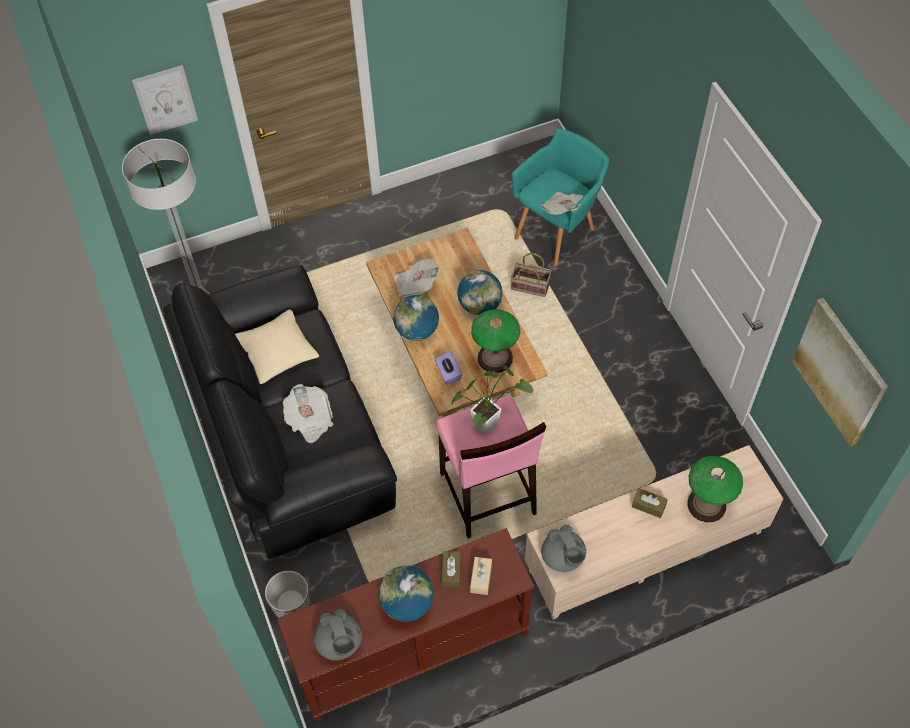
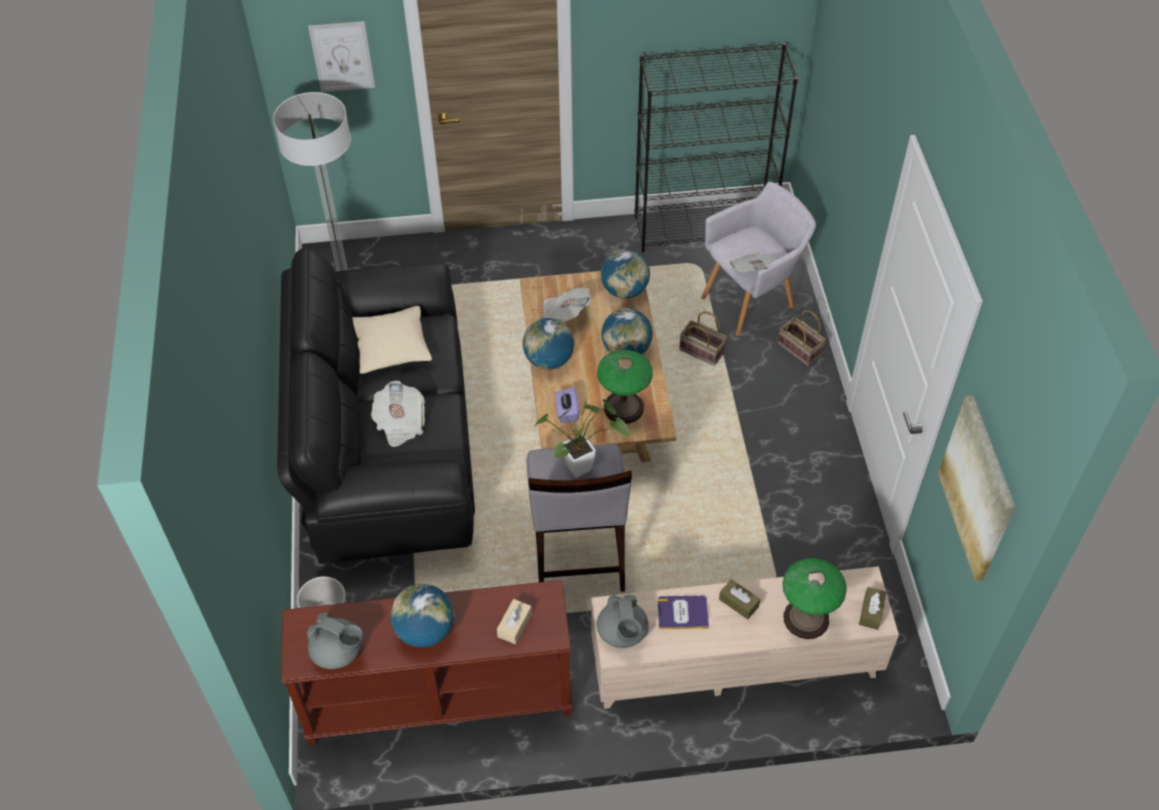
camera: 15 degrees right, 5 degrees down
grey teapot [313,609,362,661] -> grey teapot turned 60 degrees counterclockwise [307,613,363,669]
pink stool [436,396,546,539] -> grey stool [526,444,632,592]
brown tissue box [442,551,461,588] -> brown tissue box moved to [859,587,887,630]
turquoise armchair [512,129,609,267] -> grey armchair [701,182,816,337]
none -> globe [601,249,650,299]
none -> black bookcase [635,43,798,252]
none -> book [658,596,709,629]
none -> basket [778,310,826,366]

